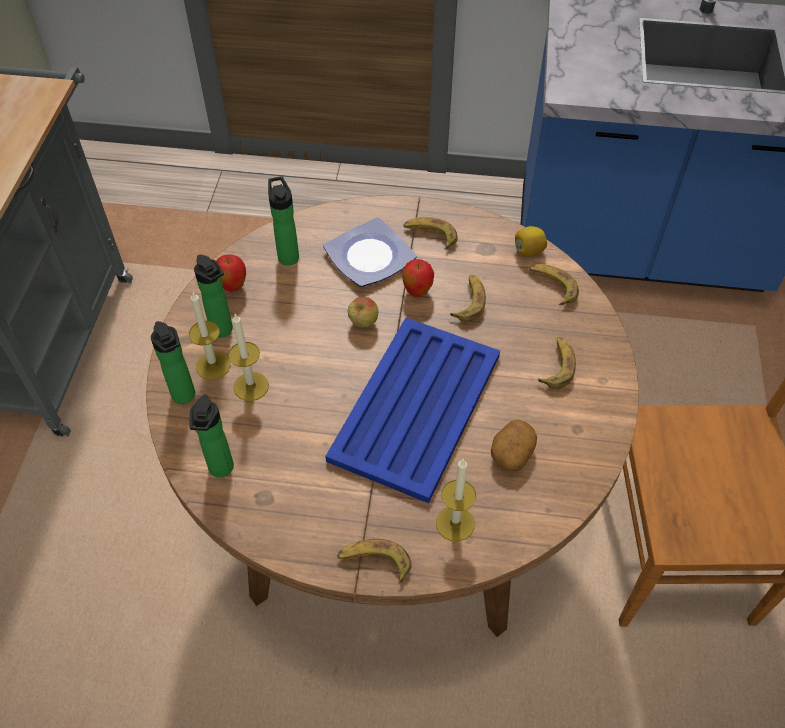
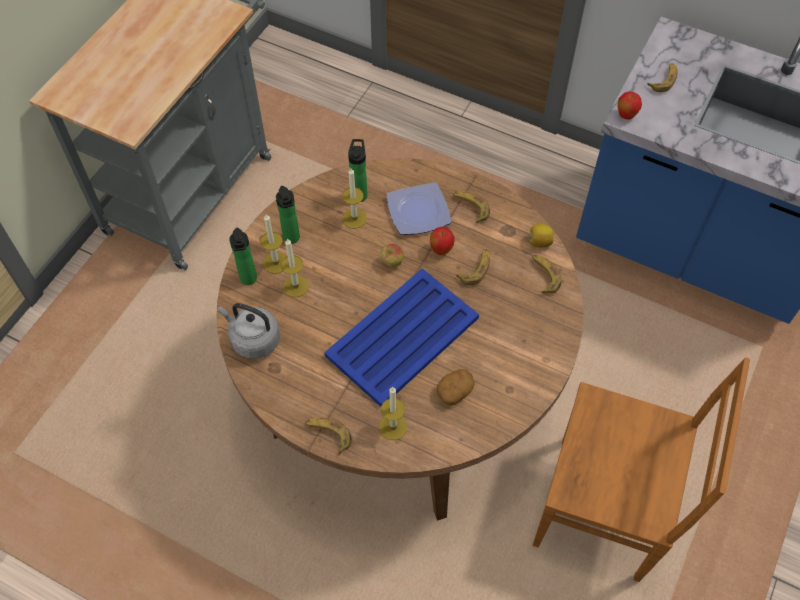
camera: 20 degrees right, 5 degrees up
bottle [190,394,234,478] -> grey kettle [218,303,280,359]
apple [216,254,246,292] -> apple moved to [618,92,642,120]
banana [538,337,576,389] -> banana moved to [647,63,678,92]
none -> candle [342,168,367,229]

